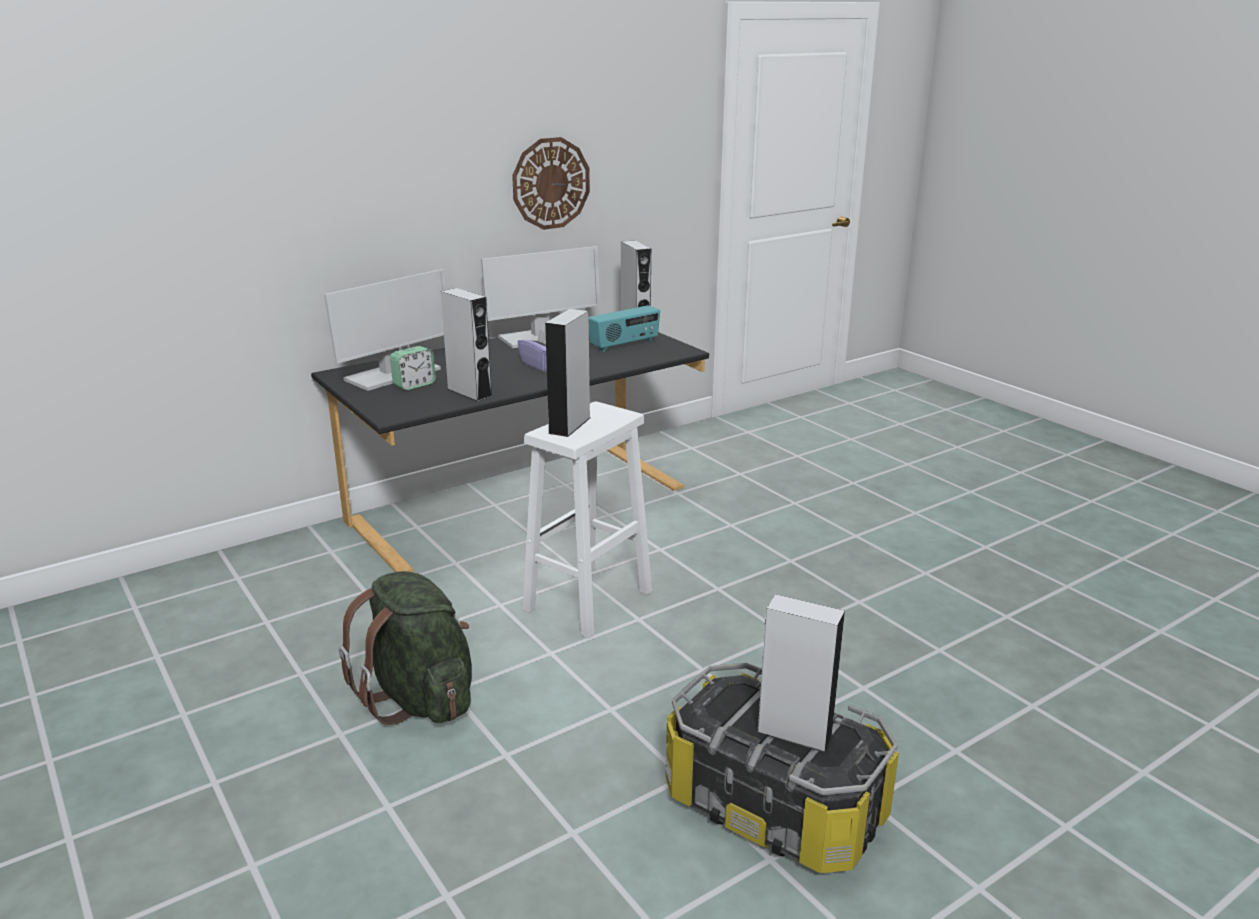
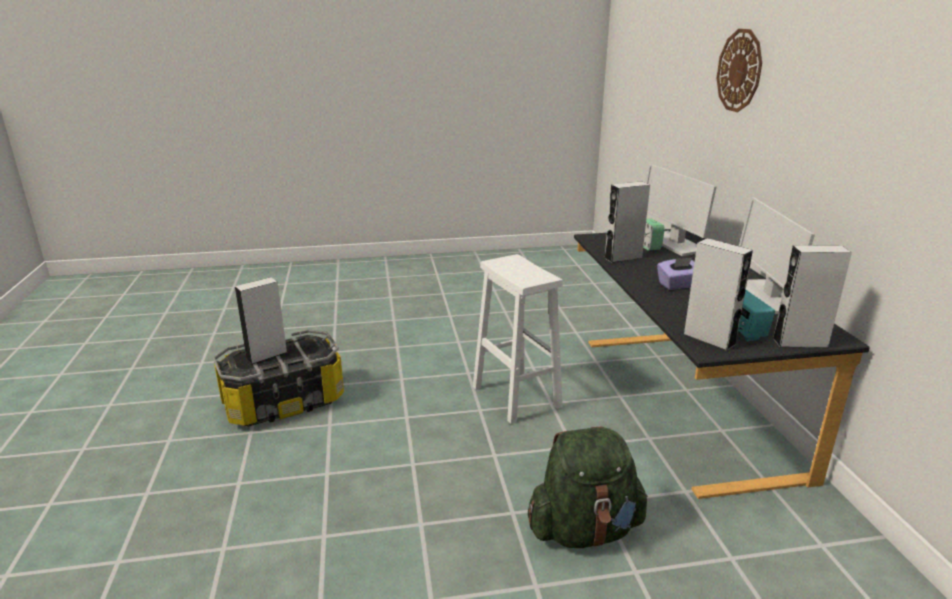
camera: 115 degrees right, 0 degrees up
green backpack [339,571,472,725] -> green backpack moved to [528,427,648,548]
wall clock [512,137,590,230] -> wall clock moved to [717,29,762,112]
grey speaker [545,309,590,437] -> grey speaker moved to [683,238,753,351]

